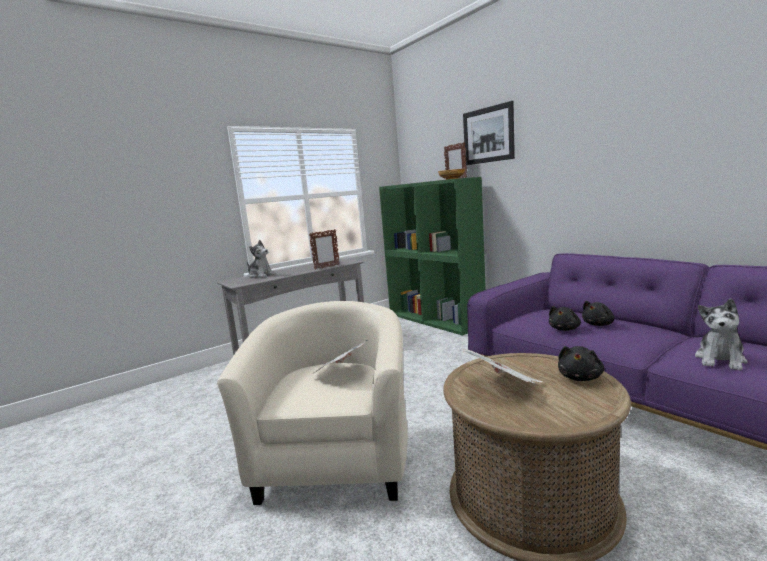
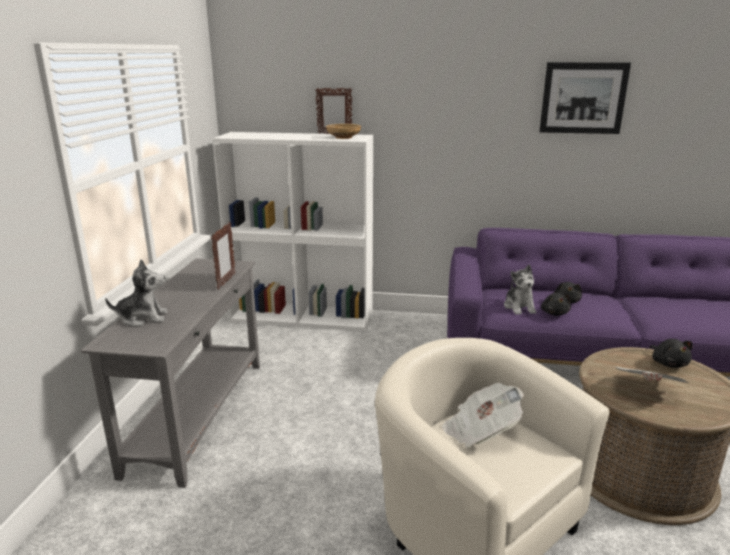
camera: 45 degrees left, 10 degrees up
green bookcase [379,177,486,336] -> white bookcase [212,132,373,331]
picture [463,101,515,165] -> picture moved to [539,62,631,134]
plush toy [695,299,748,371] -> plush toy moved to [504,265,536,315]

